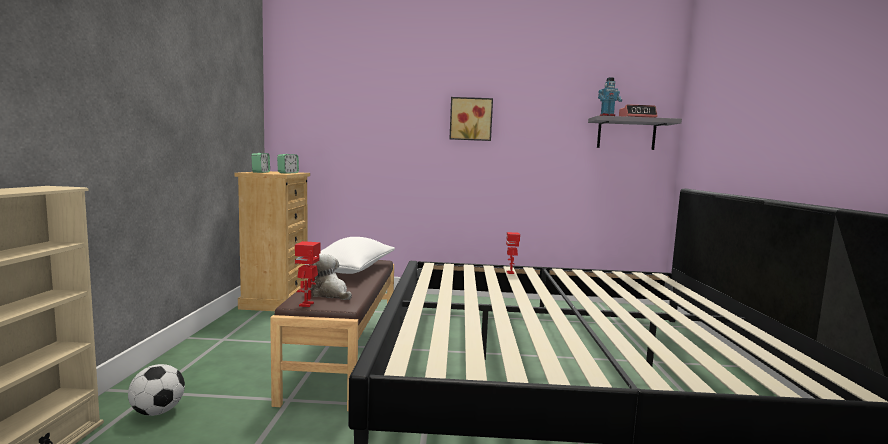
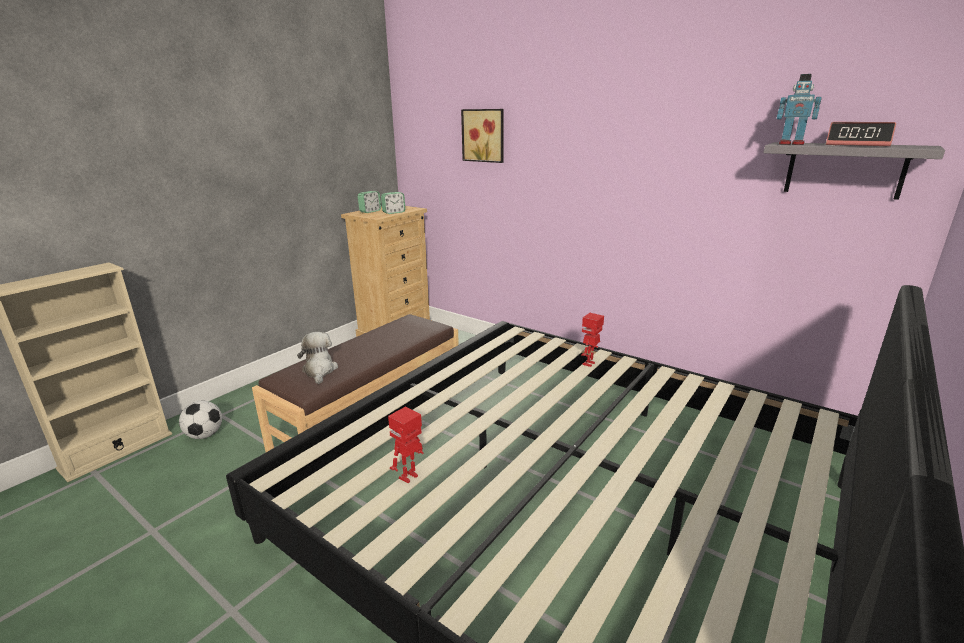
camera: 35 degrees right, 15 degrees up
toy robot [295,241,320,307] -> toy robot moved to [388,406,423,483]
white pillow [305,237,395,274] -> none
picture [449,97,493,141] -> picture moved to [461,109,504,163]

